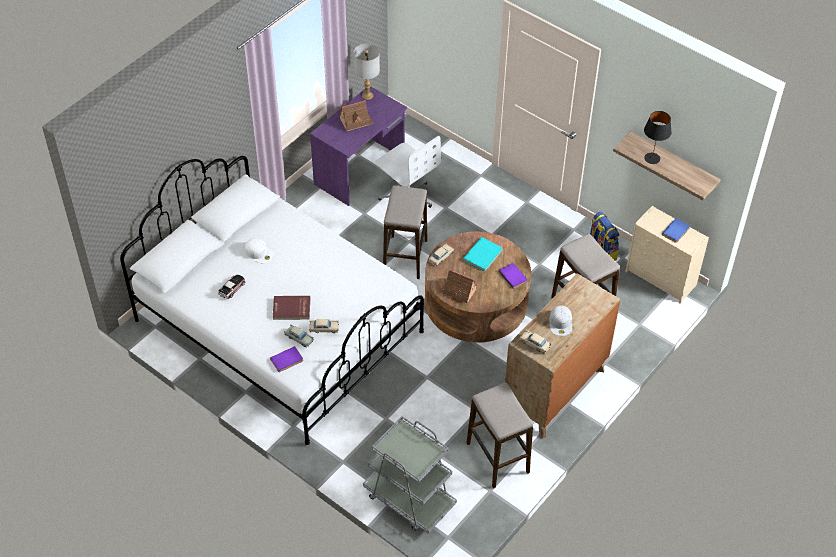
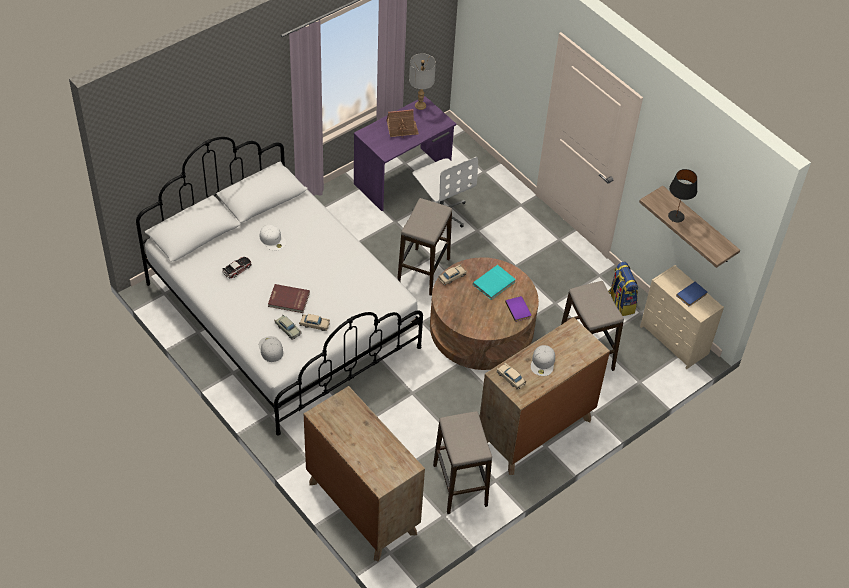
camera: 10 degrees right, 0 degrees up
purple book [270,346,303,372] -> white cap [259,336,283,362]
grey cart [363,416,457,534] -> brown dresser [304,386,425,562]
toy house [440,269,478,303] -> none

